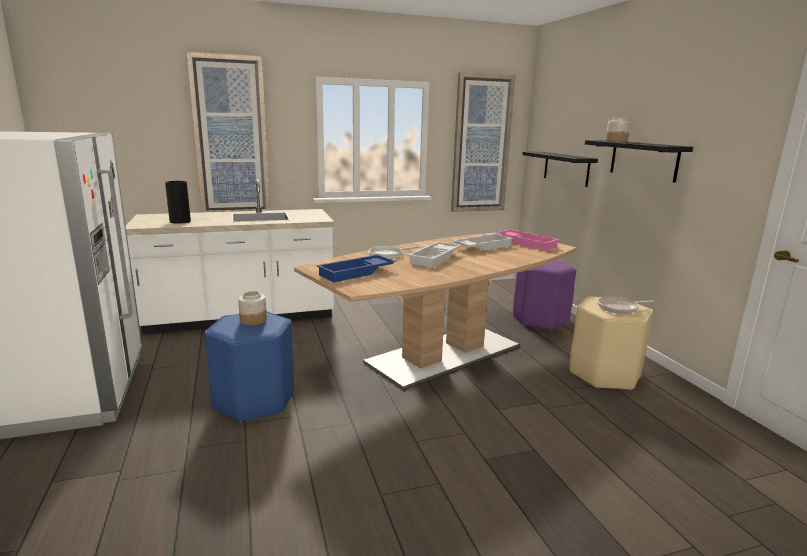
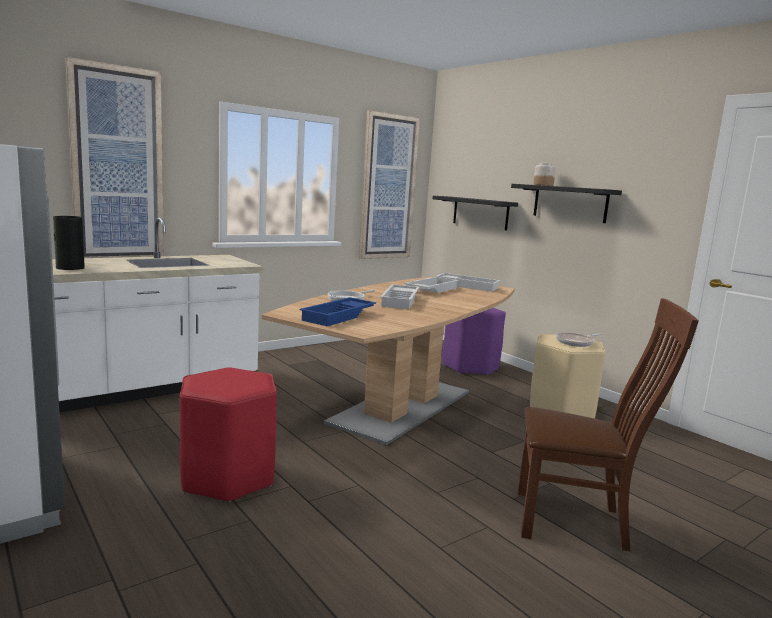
camera: 20 degrees left, 5 degrees down
blue stool [205,311,294,423] -> red stool [180,367,277,503]
jar [238,291,267,325] -> none
pink tray [496,229,559,251] -> white tray [436,273,501,292]
none -> brown chair [518,298,699,551]

